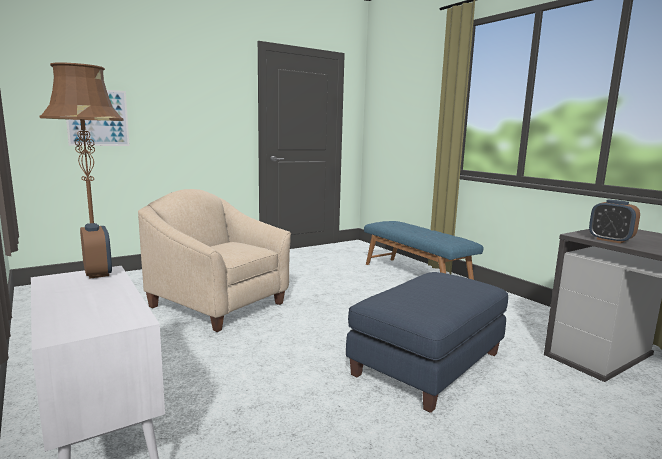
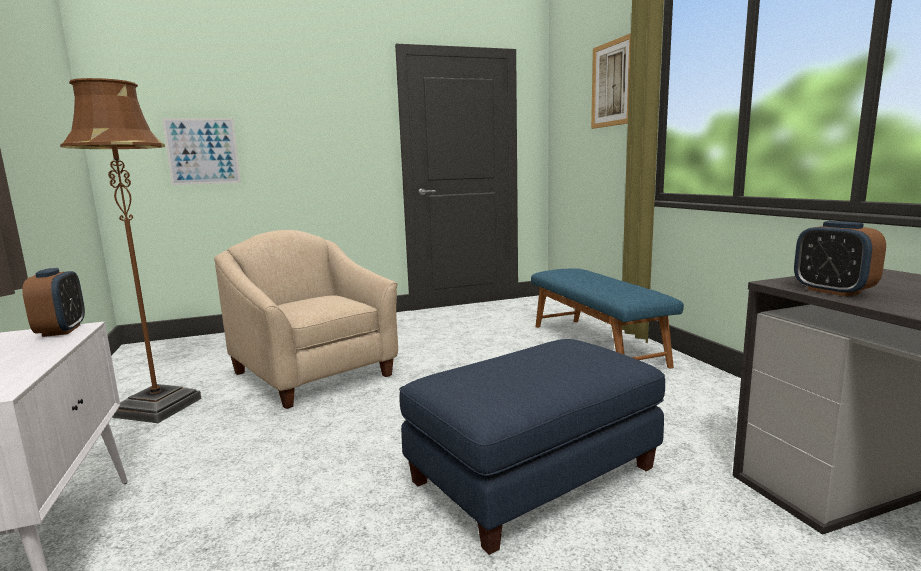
camera: 15 degrees right, 0 degrees up
none -> picture [591,33,631,129]

